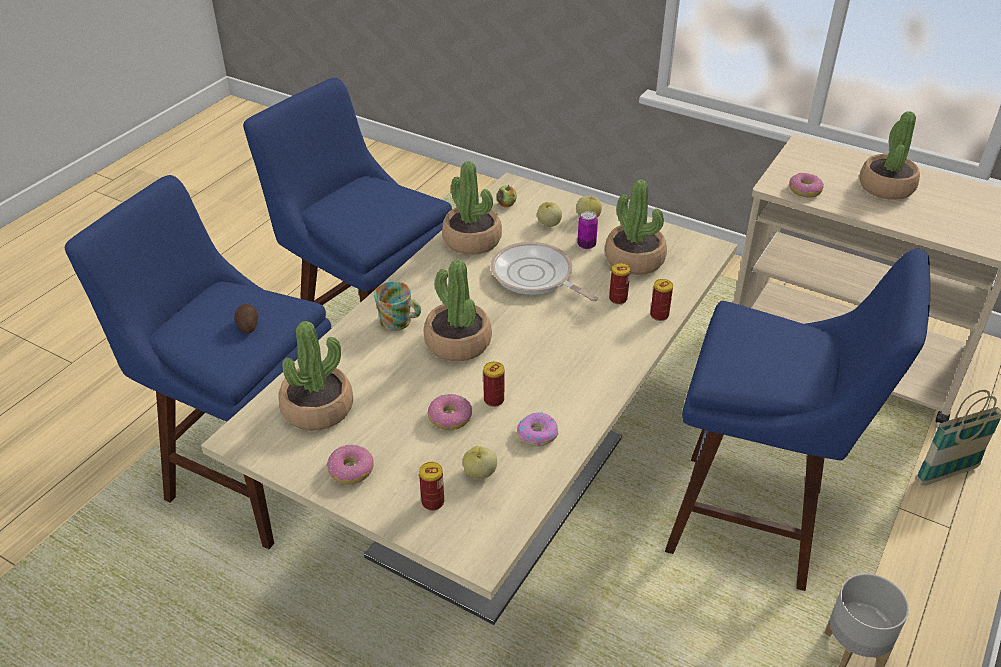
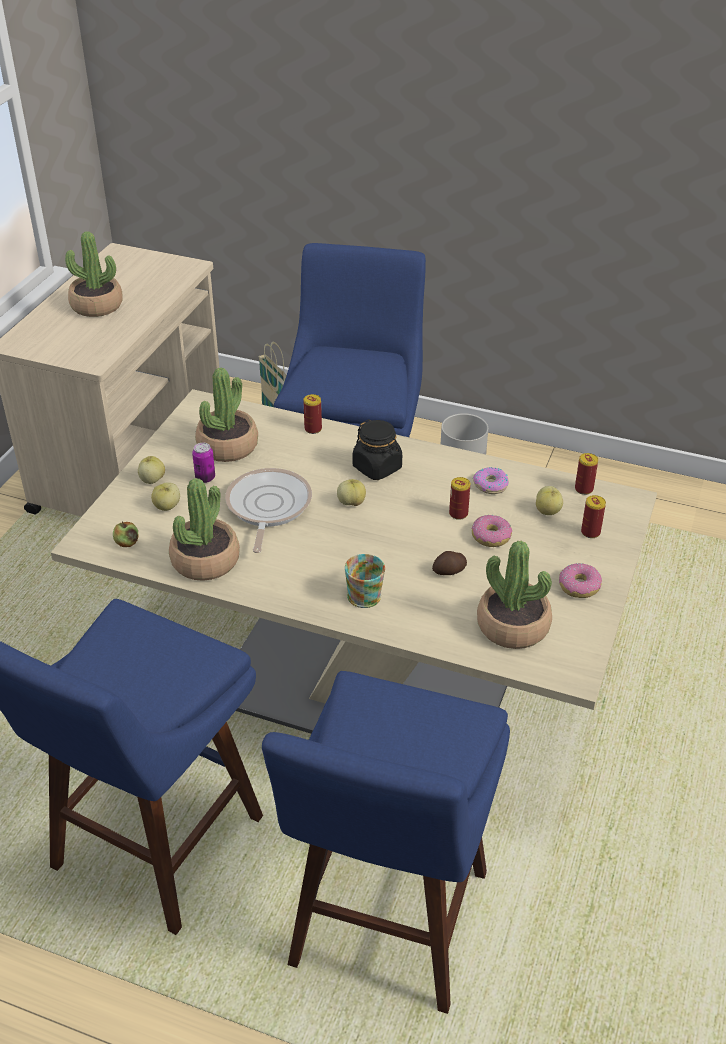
camera: 100 degrees left, 0 degrees up
potato [234,304,258,333] -> potato moved to [432,551,467,575]
potted plant [424,259,492,361] -> none
frying pan [491,242,598,301] -> frying pan turned 150 degrees clockwise [225,468,312,553]
can [609,263,631,304] -> can moved to [575,453,598,495]
donut [789,173,824,198] -> none
none -> apple [337,479,366,506]
none -> black jar [353,419,402,480]

